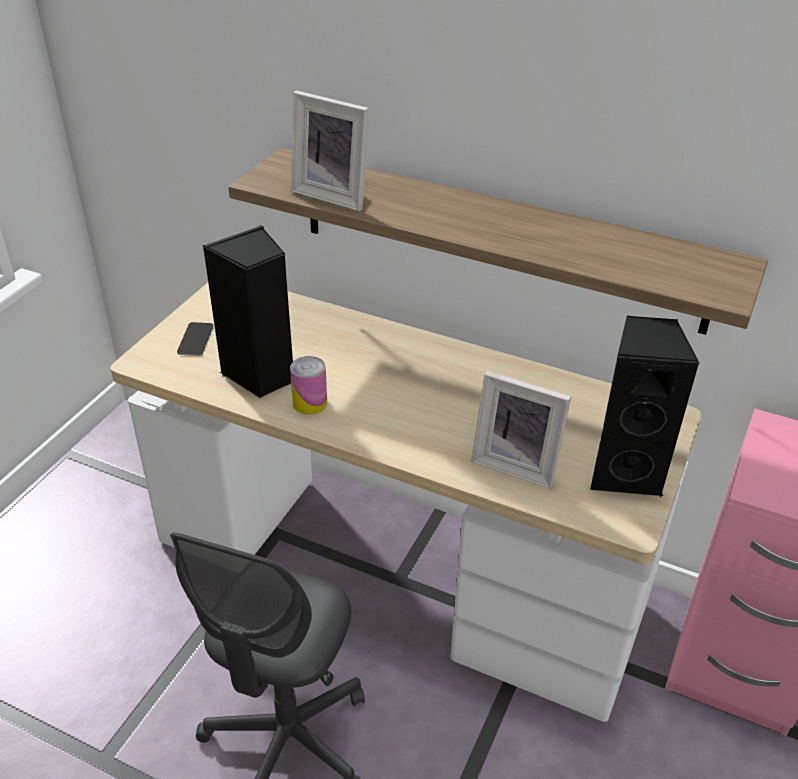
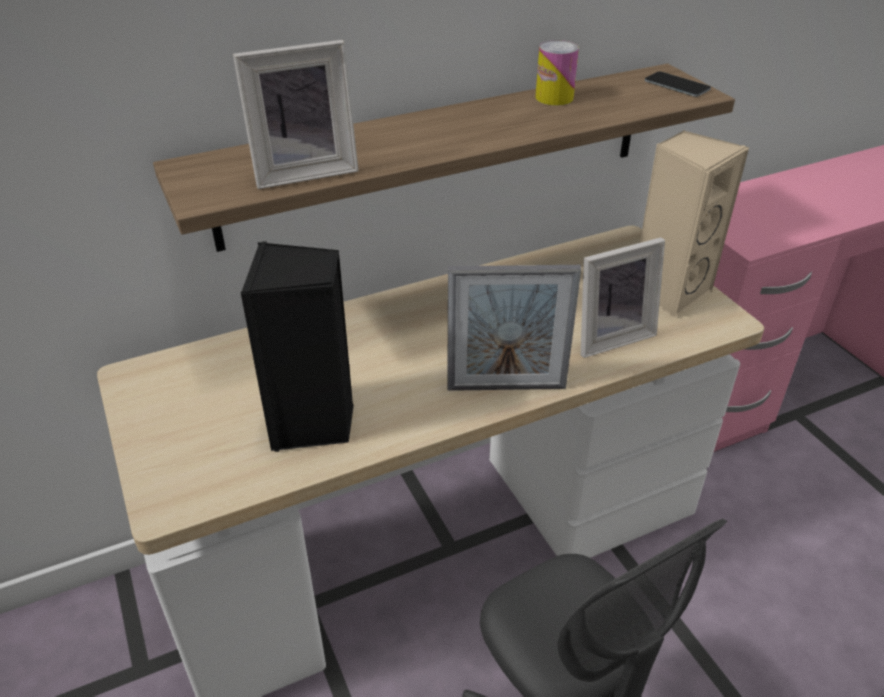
camera: 50 degrees left, 0 degrees up
phone [177,322,214,356] -> phone moved to [645,72,711,97]
can [290,356,327,415] -> can moved to [535,40,579,106]
black speaker [590,316,700,498] -> beige speaker [640,130,749,318]
none -> picture frame [447,265,581,391]

